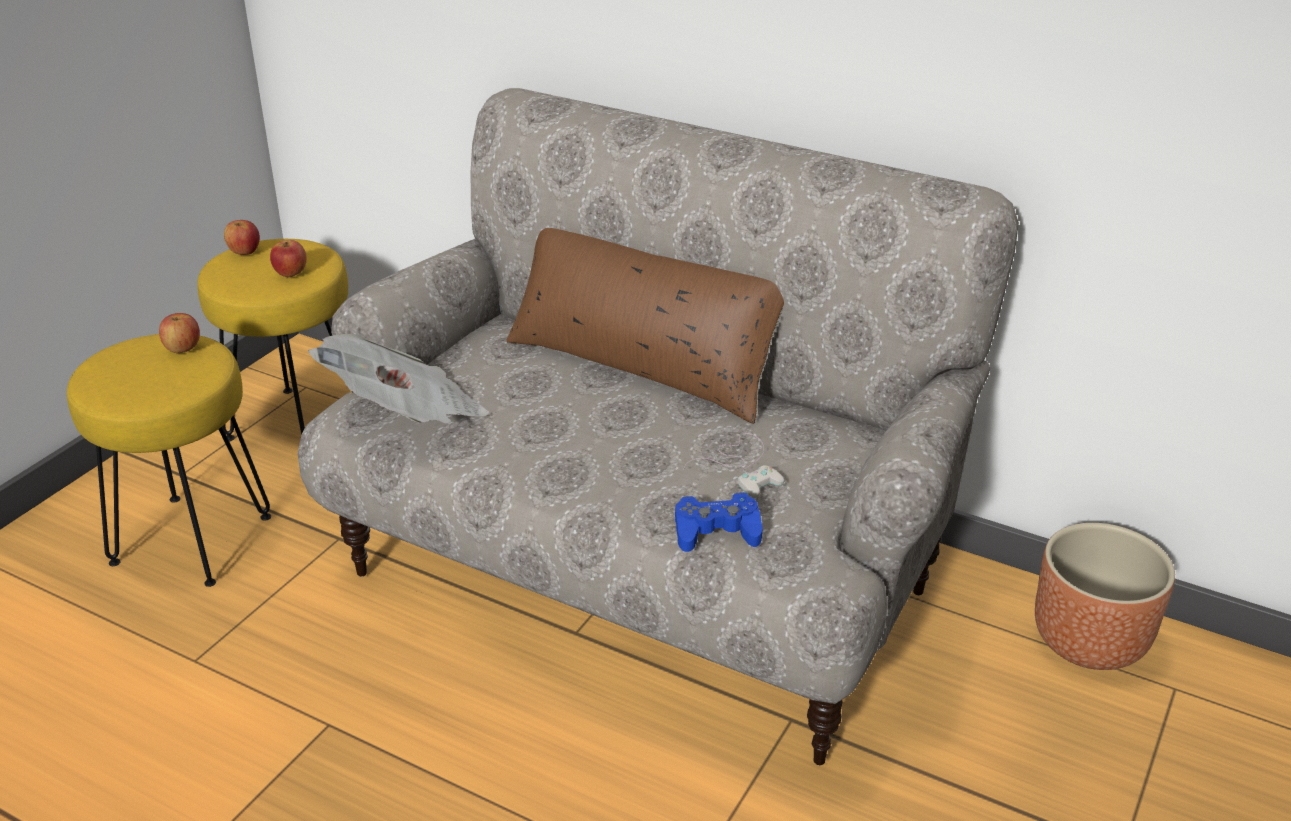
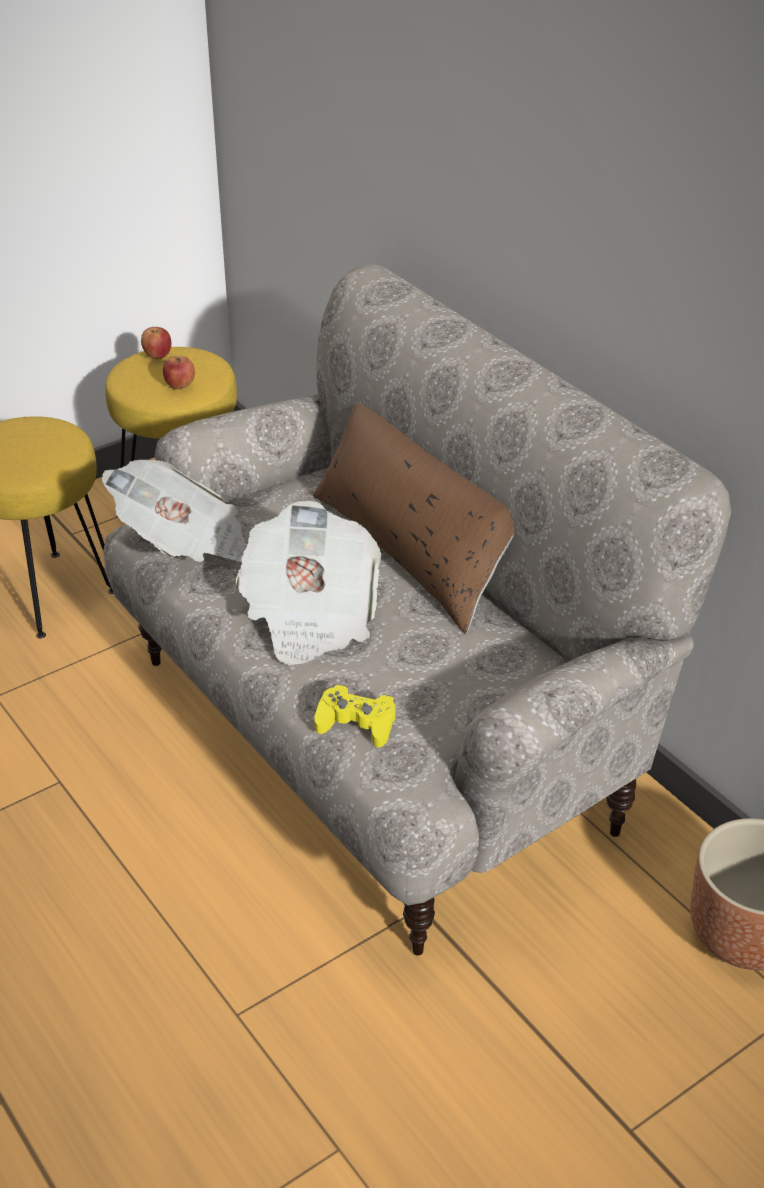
camera: 25 degrees right, 5 degrees up
apple [159,313,200,353] -> none
blue game controller [675,492,763,552] -> yellow game controller [314,684,396,748]
white game controller [683,433,785,498] -> none
none -> newspaper [236,501,381,666]

